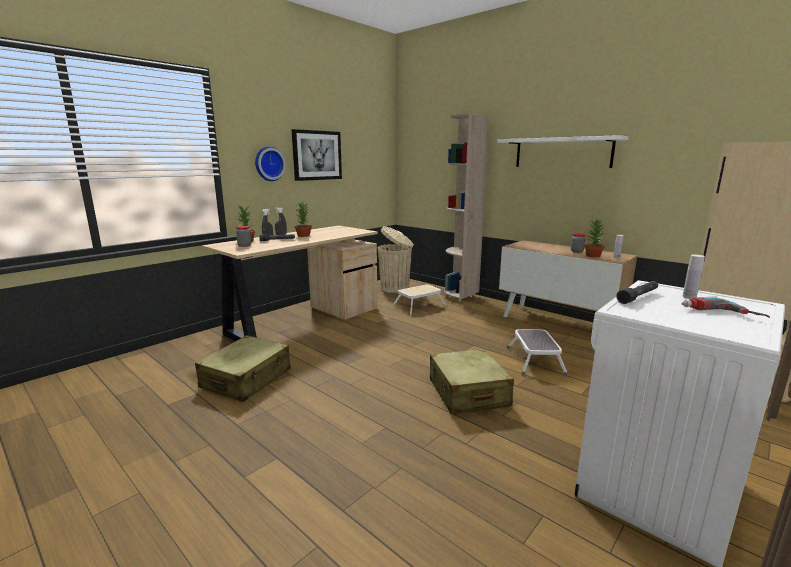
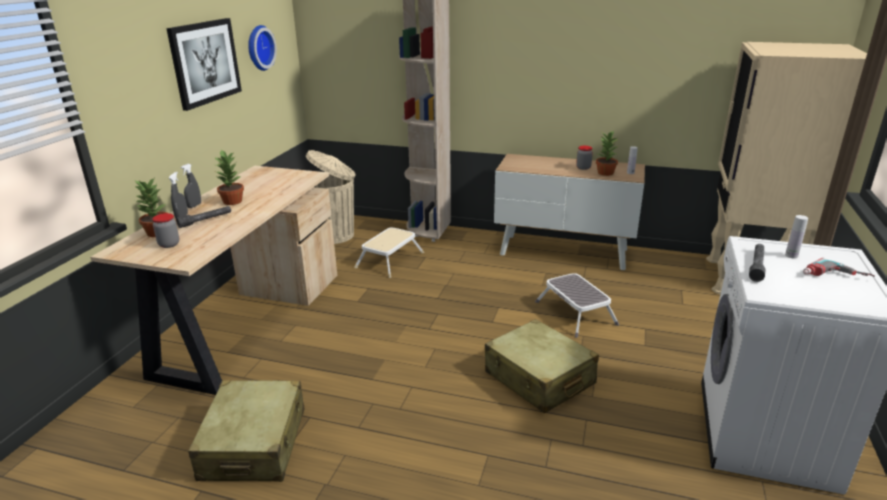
camera: 25 degrees left, 10 degrees up
wall clock [255,146,286,181] -> wall clock moved to [248,25,277,71]
white shelf [498,135,629,168] -> none

